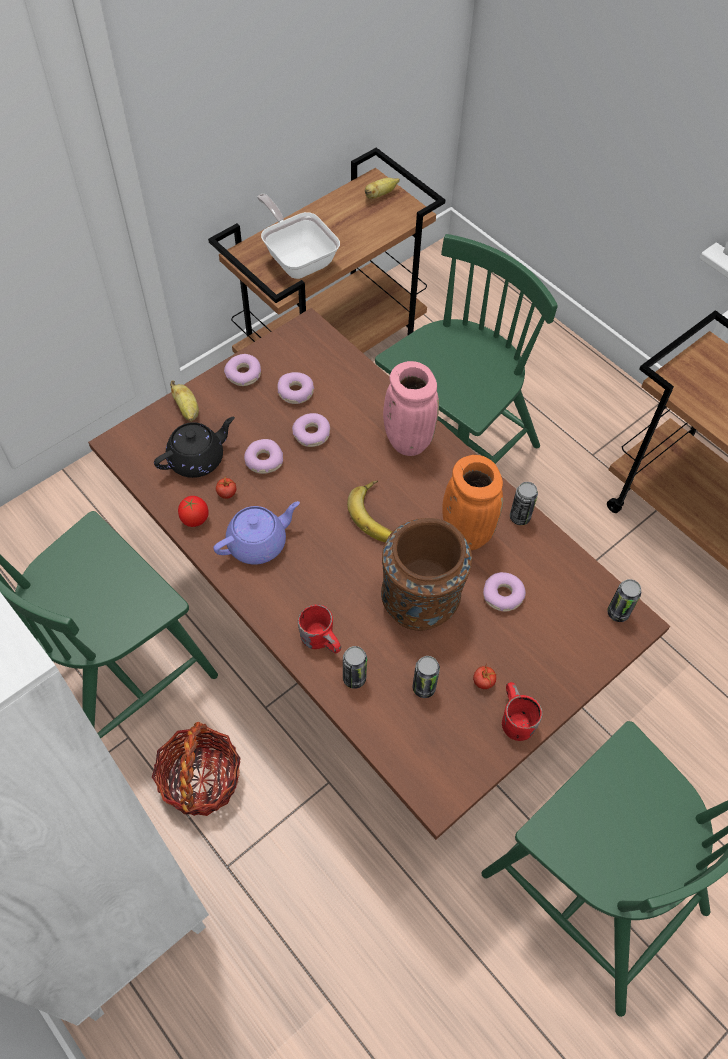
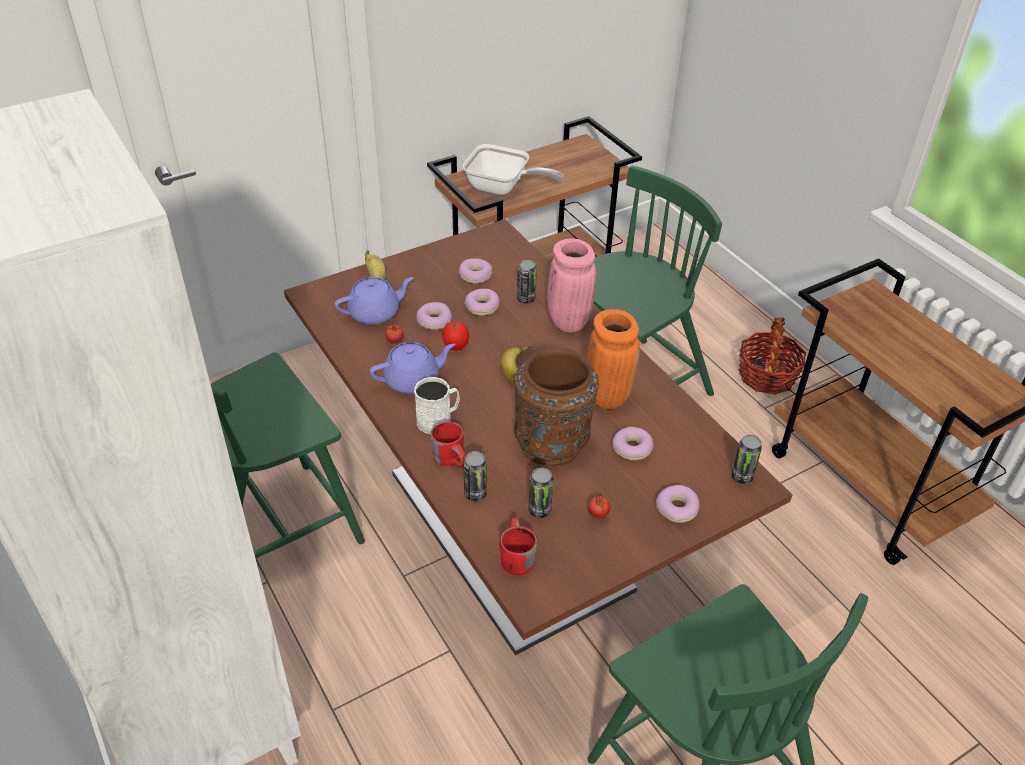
camera: 10 degrees right, 15 degrees down
basket [152,722,241,816] -> basket moved to [739,317,806,395]
black teapot [154,417,235,478] -> purple teapot [335,277,413,325]
tomato [178,496,209,527] -> tomato moved to [442,321,469,350]
donut [224,354,261,386] -> donut moved to [656,485,699,523]
frying pan [257,194,340,279] -> frying pan turned 135 degrees clockwise [463,144,564,195]
banana [365,178,400,199] -> none
red mug [502,682,542,741] -> red mug moved to [500,518,537,576]
can [510,482,538,525] -> can moved to [517,259,537,303]
none -> white mug [414,377,460,434]

